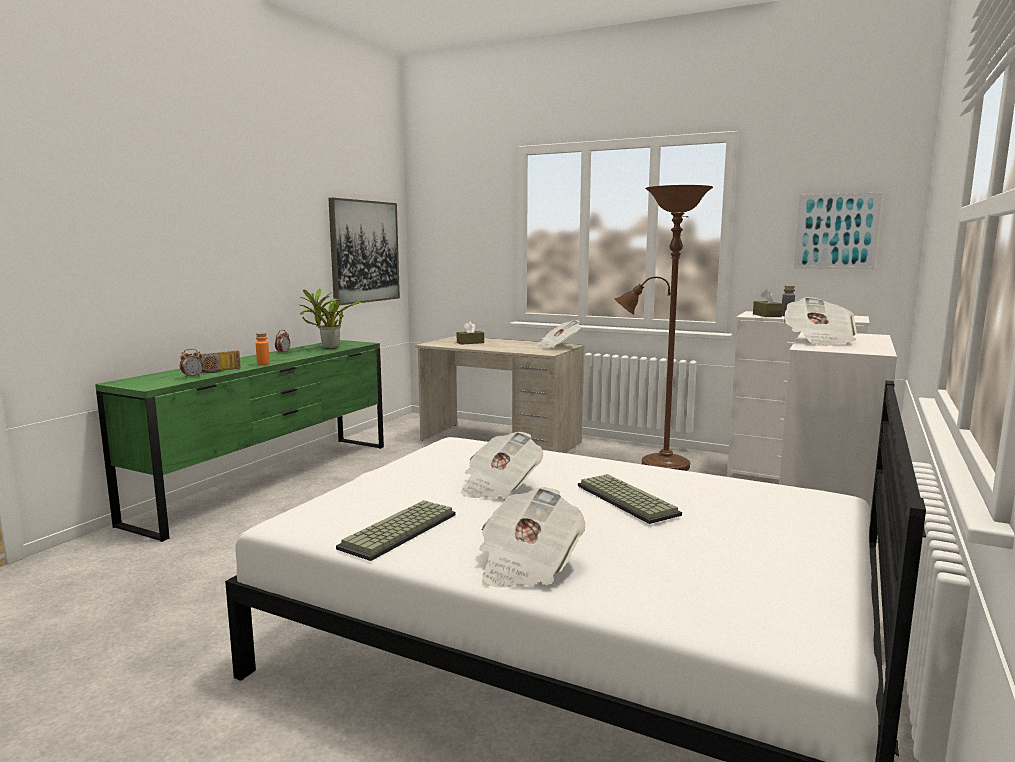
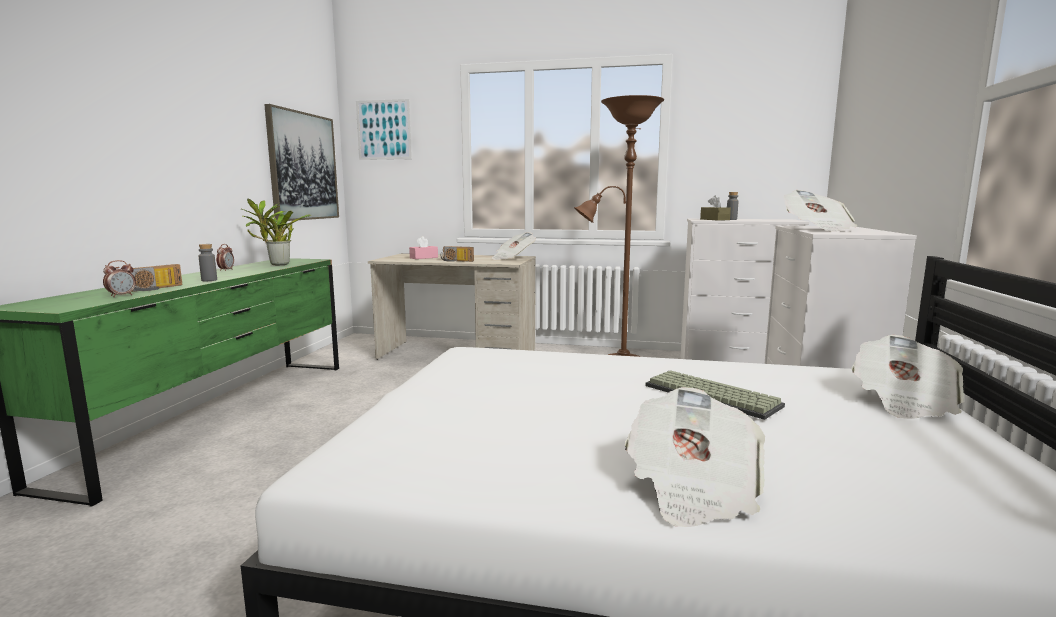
camera: 15 degrees left, 0 degrees up
orange bottle [256,333,270,365] -> grey bottle [199,244,217,281]
keyboard [336,500,456,561] -> none
brown tissue box [457,322,484,345] -> pink tissue box [409,236,438,259]
newspaper [461,432,543,498] -> newspaper moved to [851,335,964,419]
picture [794,193,882,270] -> picture moved to [356,99,412,160]
none -> radio [441,246,474,262]

